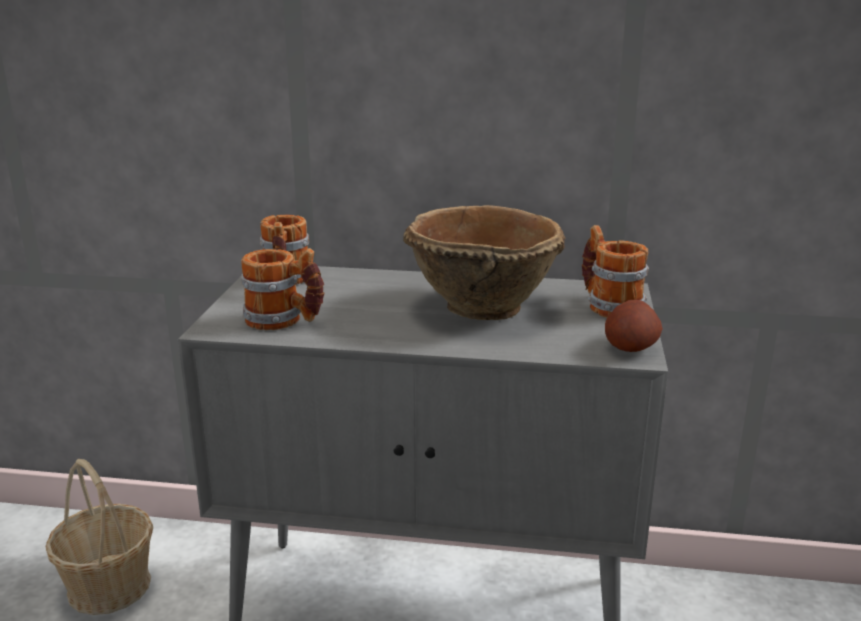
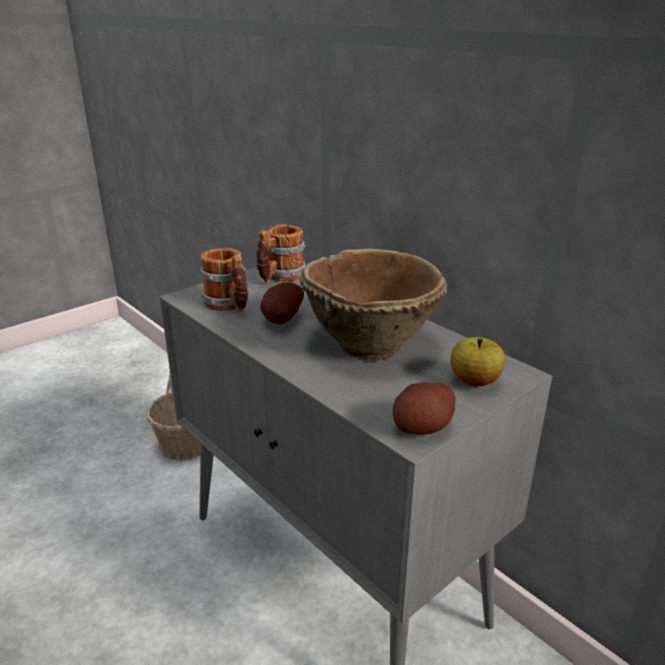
camera: 40 degrees right, 5 degrees up
mug [582,225,649,318] -> apple [451,337,505,386]
none -> potato [260,282,304,325]

